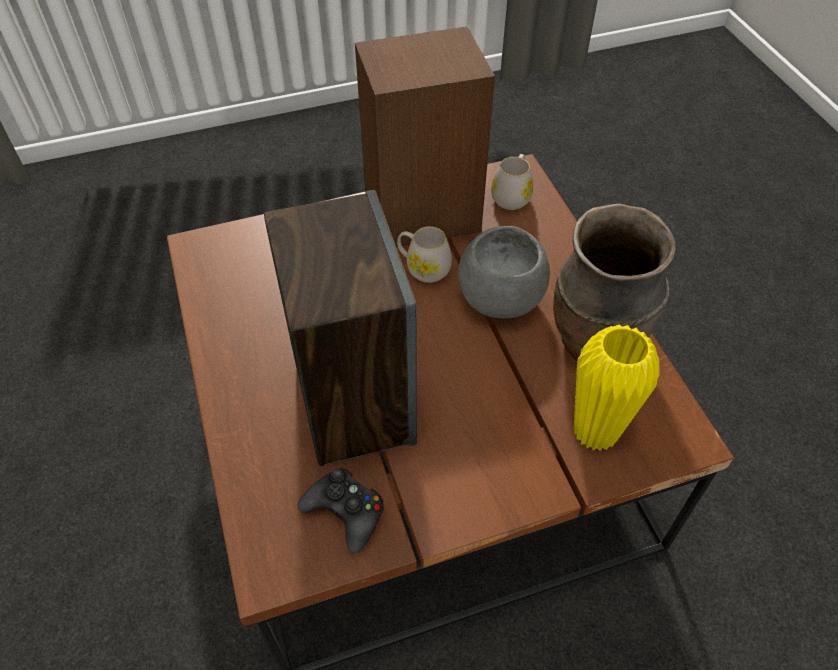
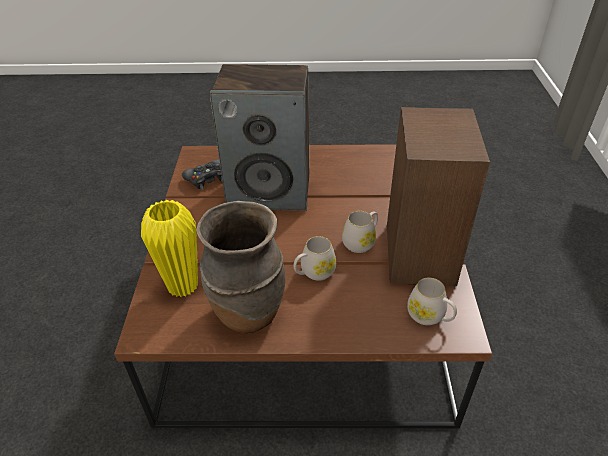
camera: 110 degrees right, 10 degrees down
grey bowl [458,226,550,318] -> white mug [294,236,336,281]

